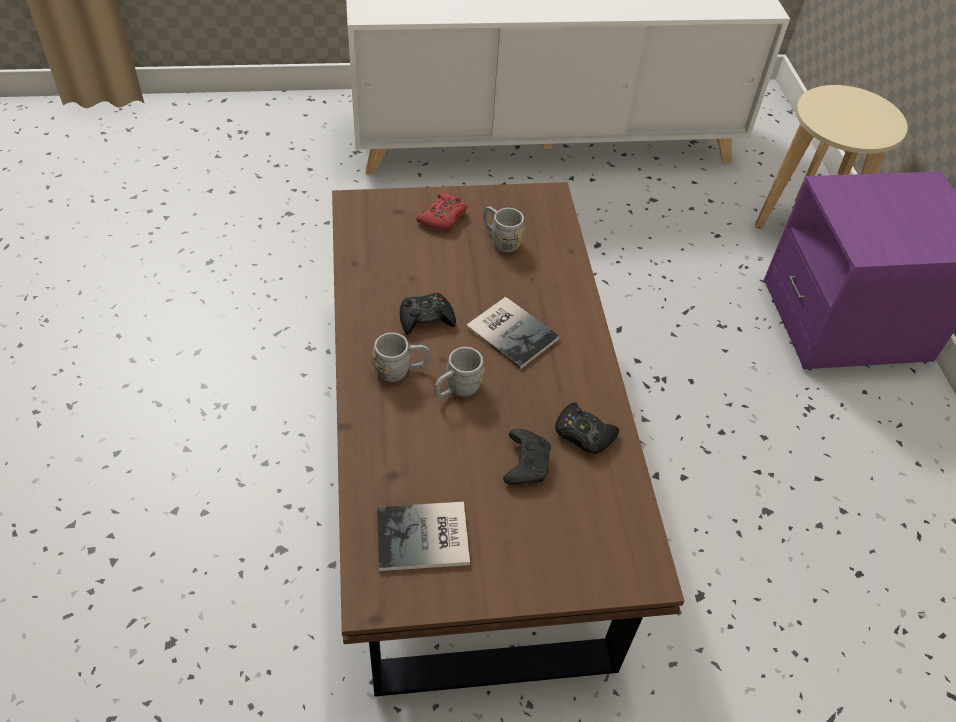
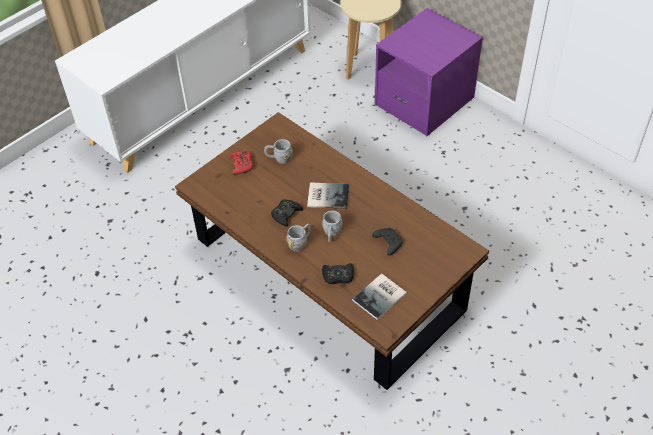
camera: 35 degrees left, 0 degrees up
black game controller [555,402,619,454] -> black game controller moved to [322,263,354,284]

